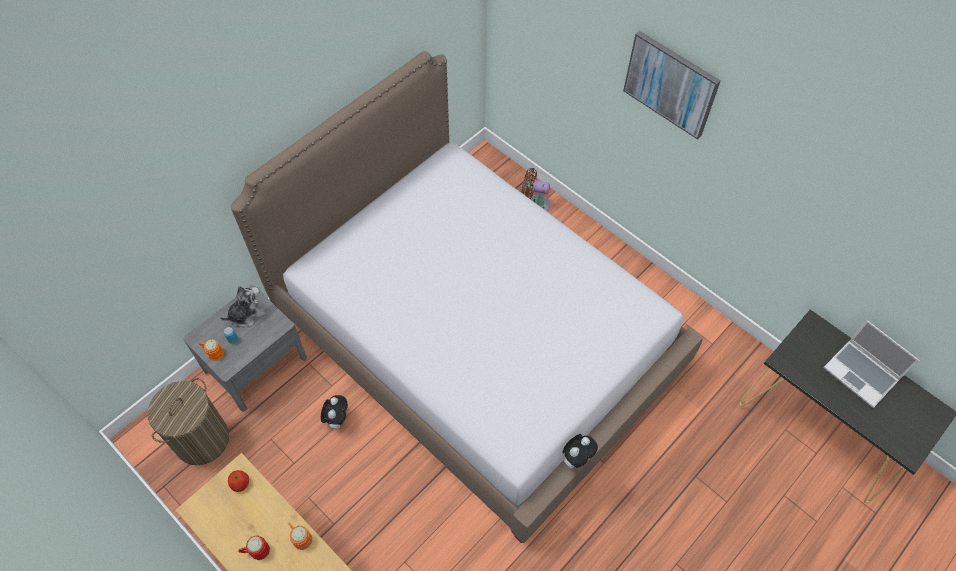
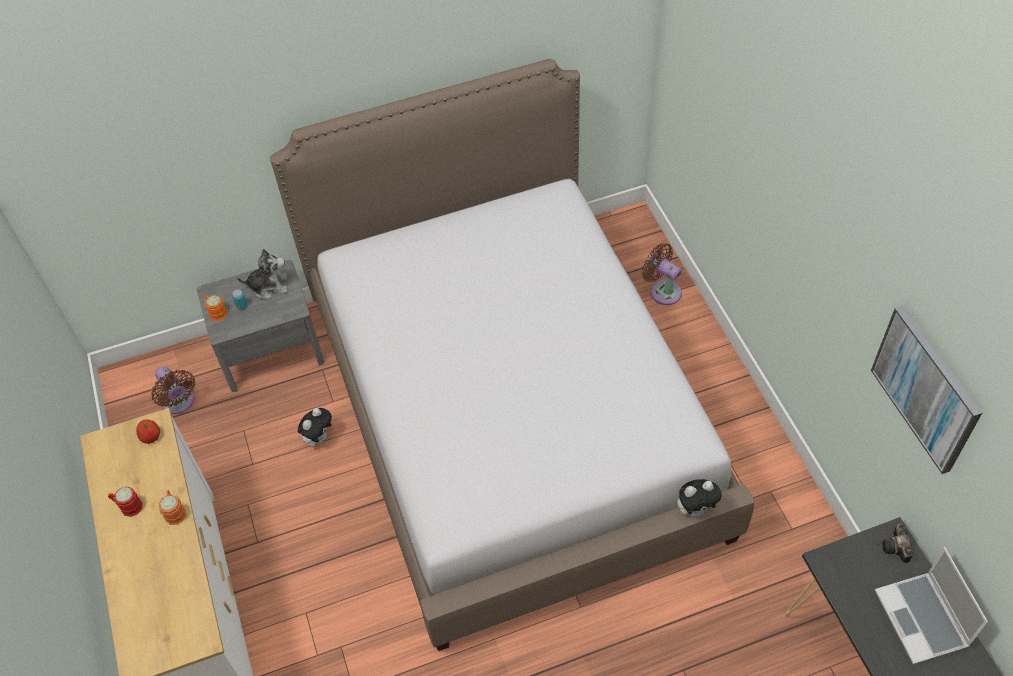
camera: 30 degrees right, 5 degrees down
laundry basket [148,378,229,465] -> brown fan [151,366,195,414]
plush toy [562,434,598,469] -> plush toy moved to [677,479,722,516]
picture [623,31,721,140] -> picture moved to [871,305,982,474]
none -> camera [882,524,913,563]

